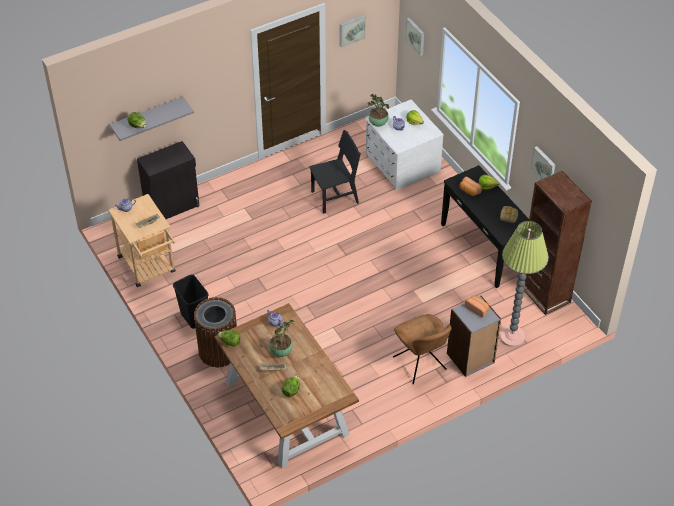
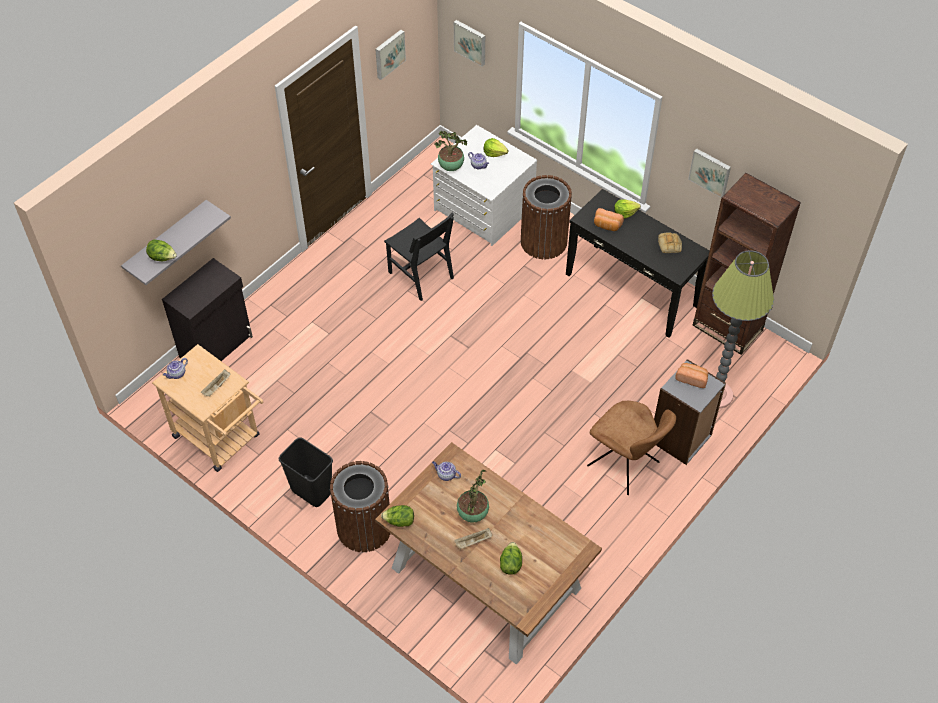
camera: 20 degrees left, 5 degrees up
black chair [309,130,361,214] -> black chair turned 90 degrees clockwise [384,212,454,301]
none -> brown trash can [521,175,572,259]

